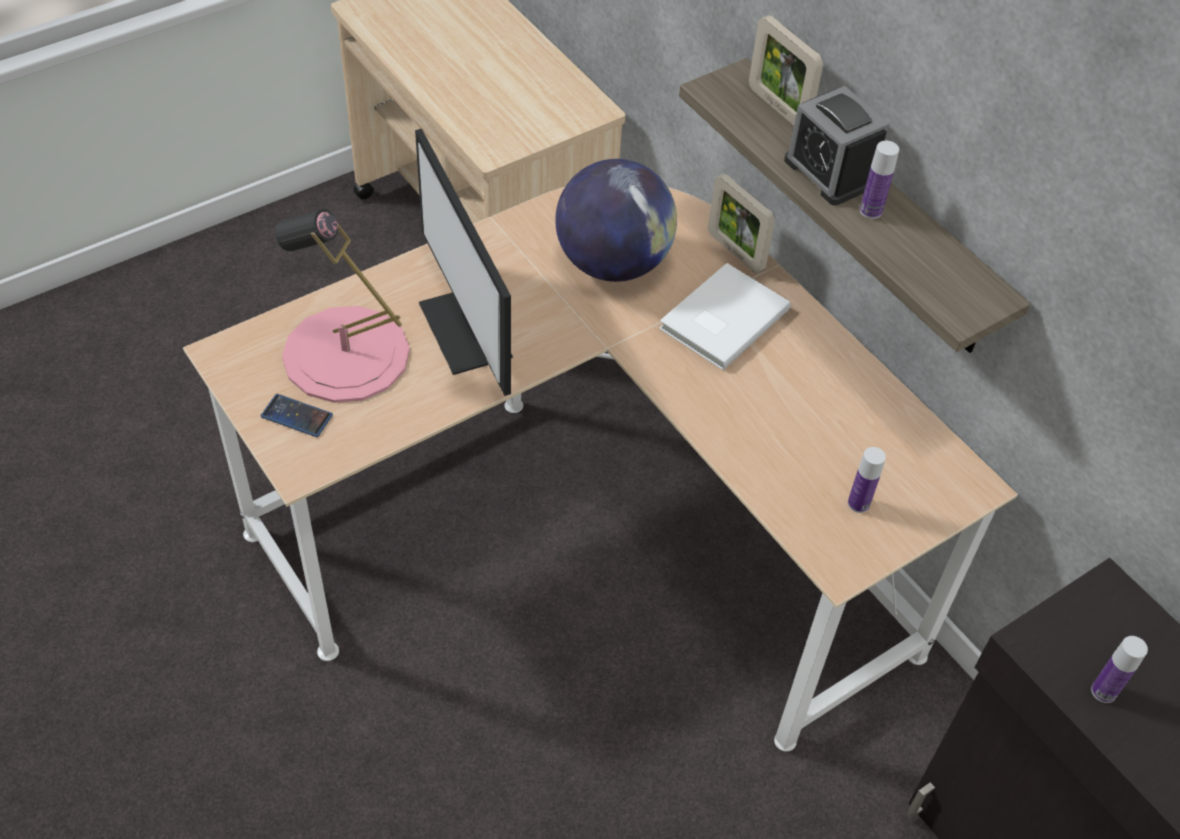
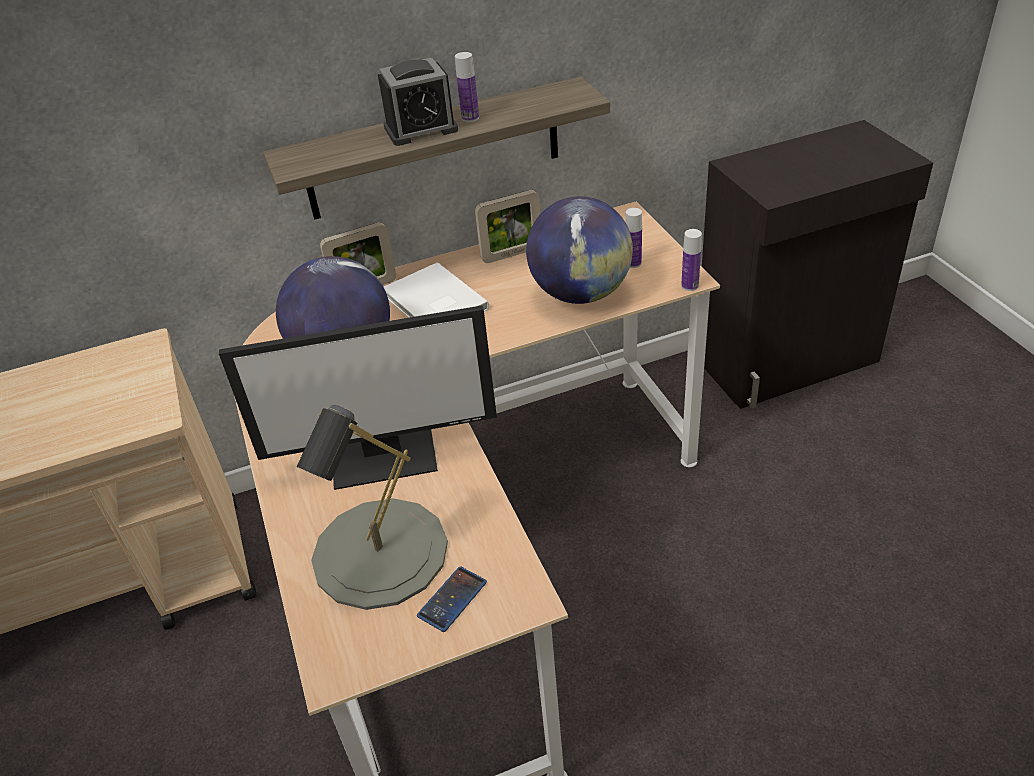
camera: 70 degrees left, 10 degrees down
pink table lamp [275,209,410,403] -> grey table lamp [297,405,448,610]
picture frame [749,15,823,125] -> picture frame moved to [475,190,540,263]
bottle [1091,636,1148,703] -> bottle moved to [681,229,702,291]
none -> globe [526,196,633,304]

